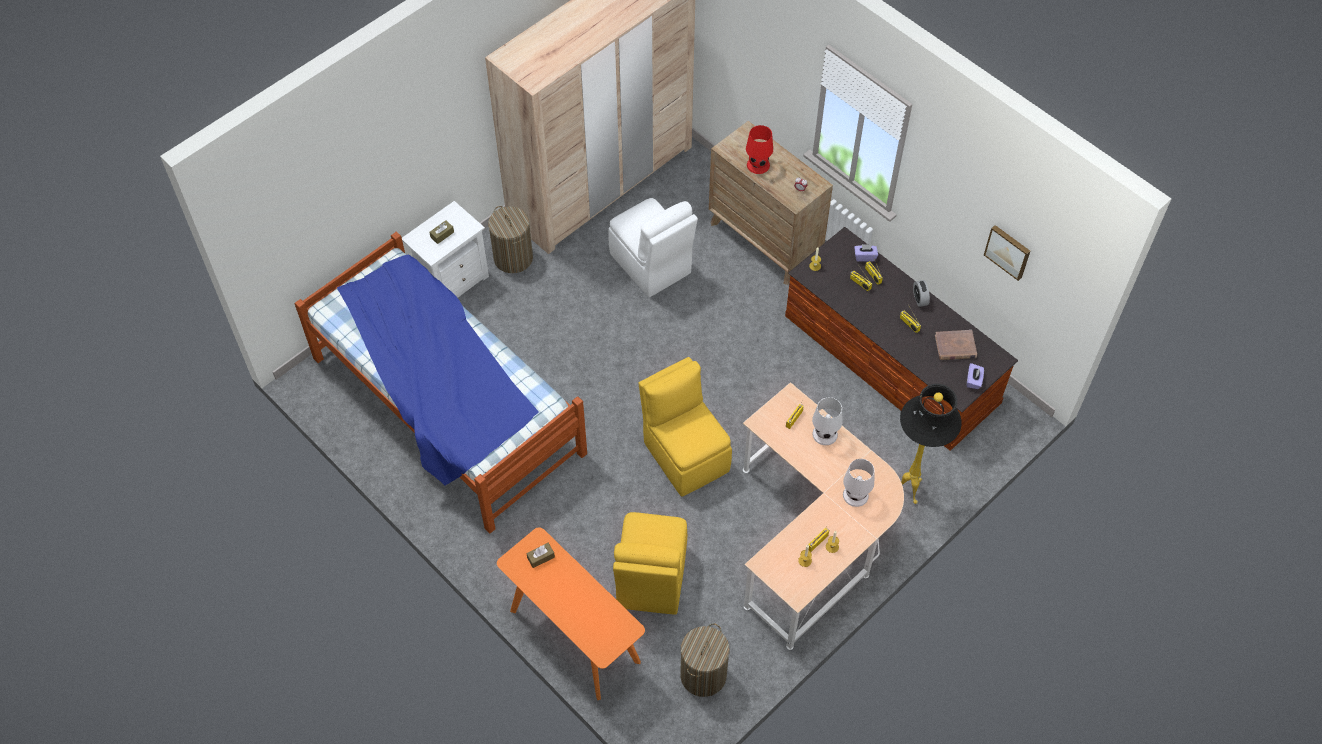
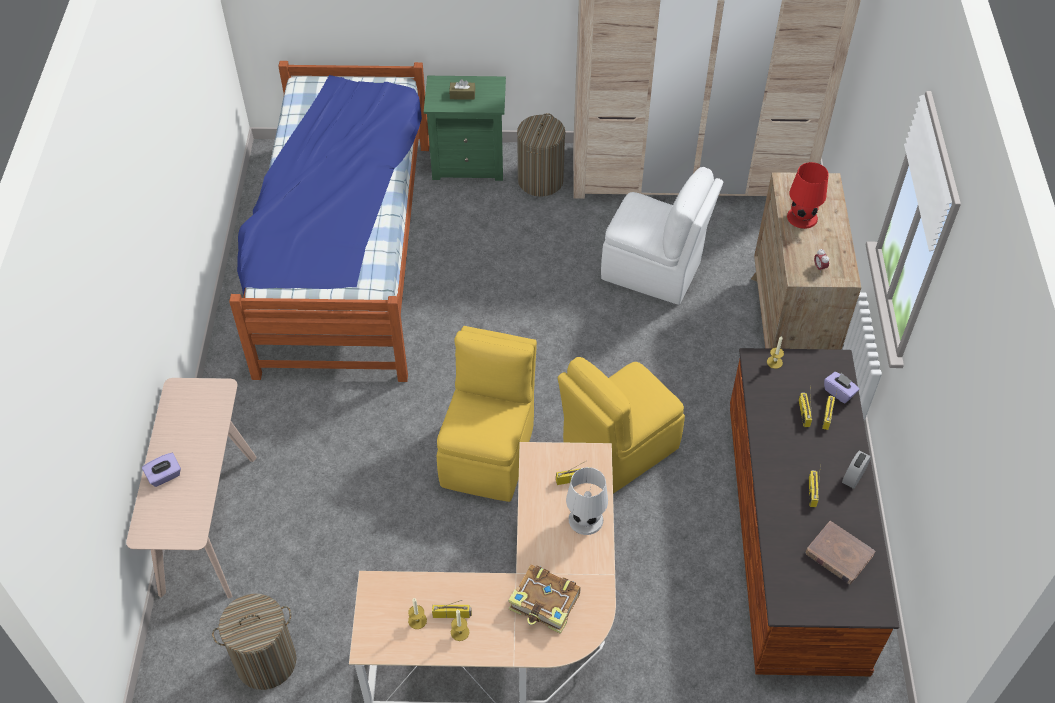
camera: 45 degrees right, 5 degrees down
white nightstand [402,201,489,298] -> green nightstand [424,76,506,181]
orange console table [497,527,645,700] -> beige console table [126,378,257,599]
brown tissue box [526,543,555,568] -> none
white chair [608,198,698,297] -> white chair turned 75 degrees counterclockwise [601,167,723,305]
yellow chair [613,512,687,615] -> yellow chair moved to [558,357,685,494]
white table lamp [843,459,874,507] -> book [508,565,581,634]
black floor lamp [900,384,962,504] -> none
purple tissue box [967,363,984,389] -> purple tissue box moved to [142,453,181,487]
picture [984,225,1030,281] -> none

